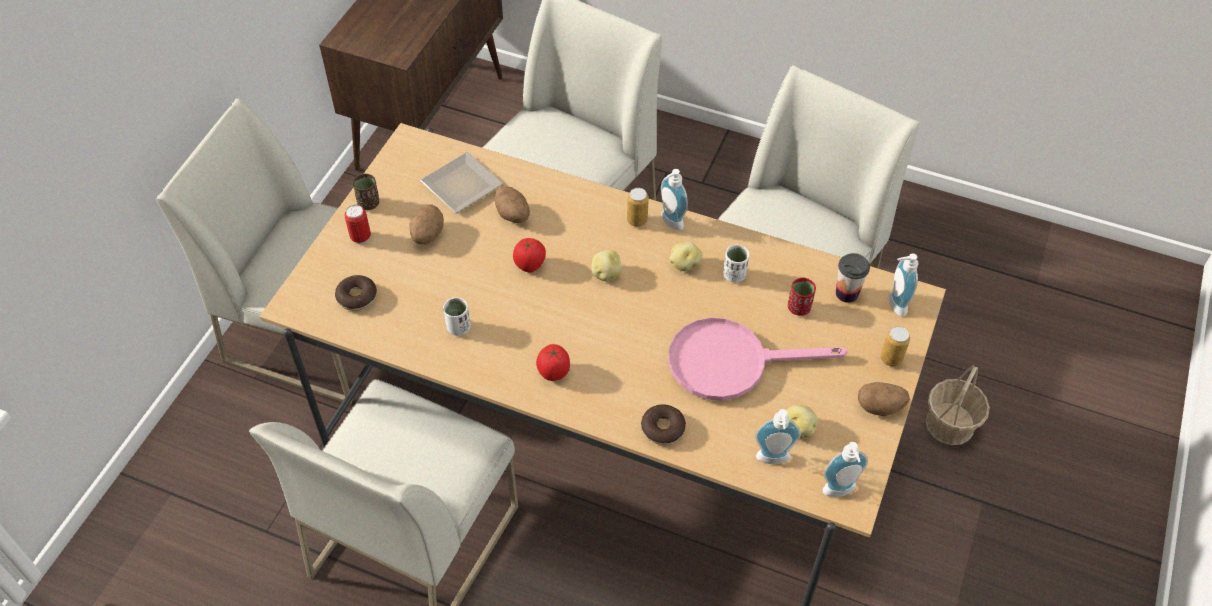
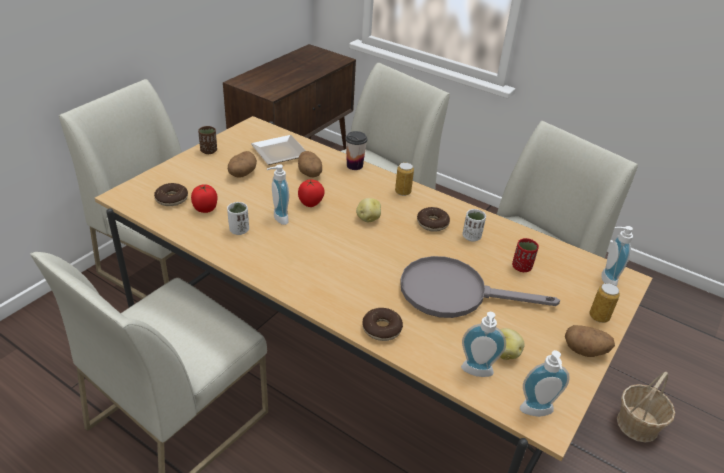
camera: 10 degrees right, 15 degrees down
can [344,205,371,244] -> none
tomato [536,344,570,381] -> tomato moved to [191,184,217,213]
soap dispenser [661,169,688,230] -> soap dispenser moved to [267,164,289,225]
pink frying pan [668,317,848,401] -> grey frying pan [400,256,560,318]
potato [670,242,702,271] -> donut [417,207,450,232]
cup [836,253,870,303] -> cup moved to [345,131,367,170]

